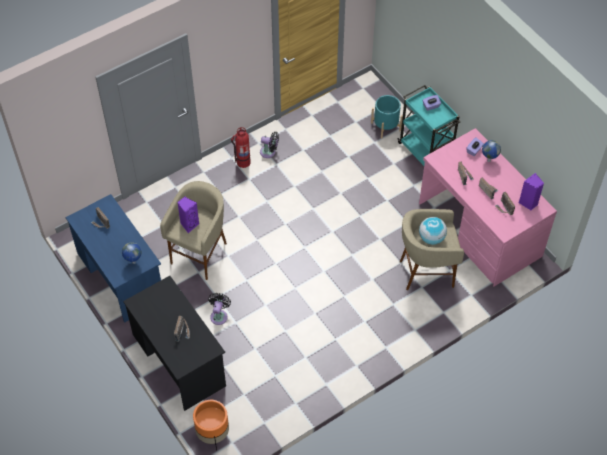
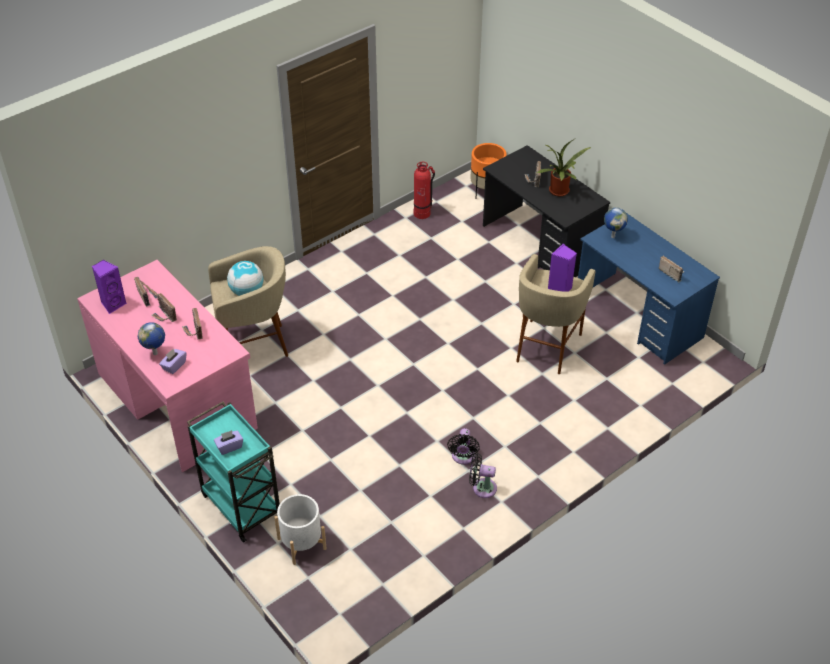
camera: 175 degrees right, 10 degrees down
black fan [208,293,231,325] -> black fan moved to [447,428,480,465]
fire extinguisher [231,127,251,168] -> fire extinguisher moved to [414,162,435,219]
turquoise planter [371,95,403,139] -> white planter [274,494,327,565]
none -> potted plant [537,139,591,196]

